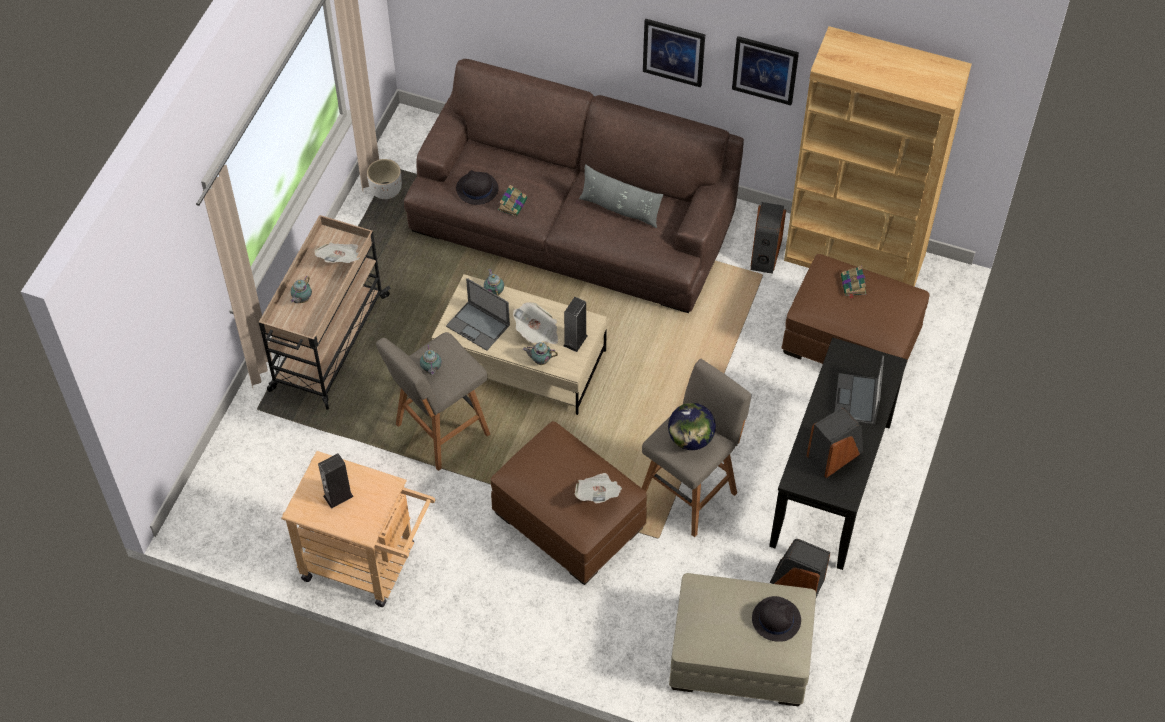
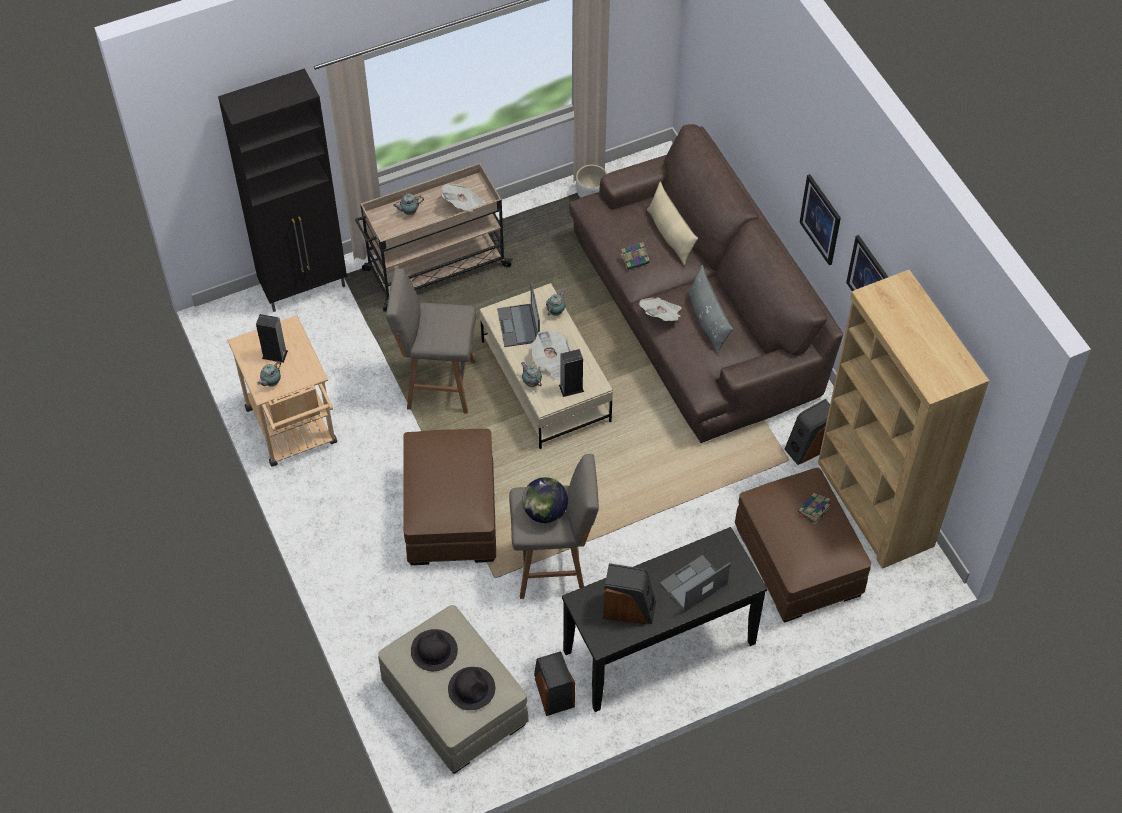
camera: 45 degrees right, 0 degrees up
teapot [420,345,442,375] -> teapot moved to [257,361,281,387]
black hat [456,170,499,205] -> black hat moved to [411,629,458,671]
newspaper [575,473,622,504] -> newspaper moved to [639,297,682,321]
none -> black cabinet [218,68,347,312]
none -> beige pillow [646,182,698,266]

